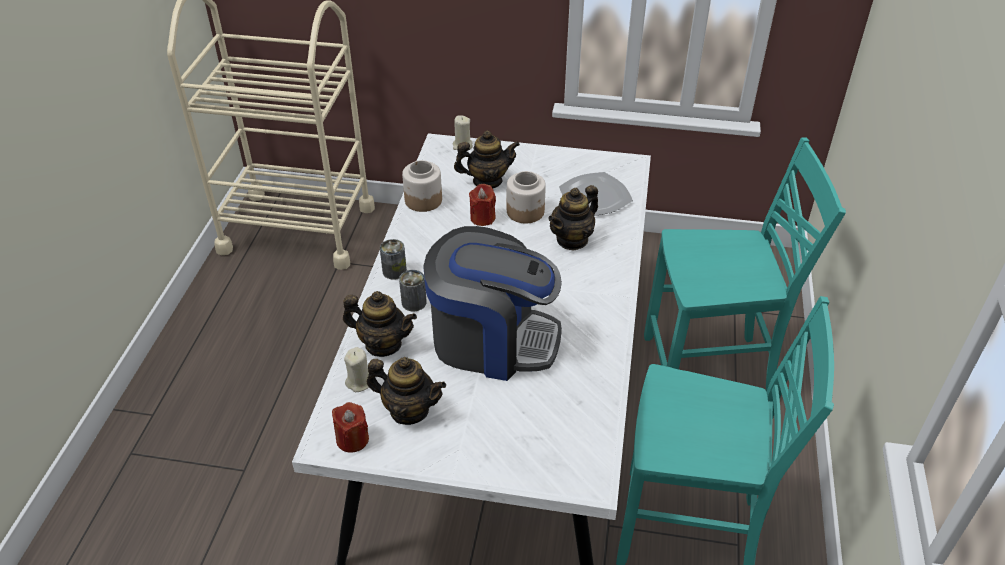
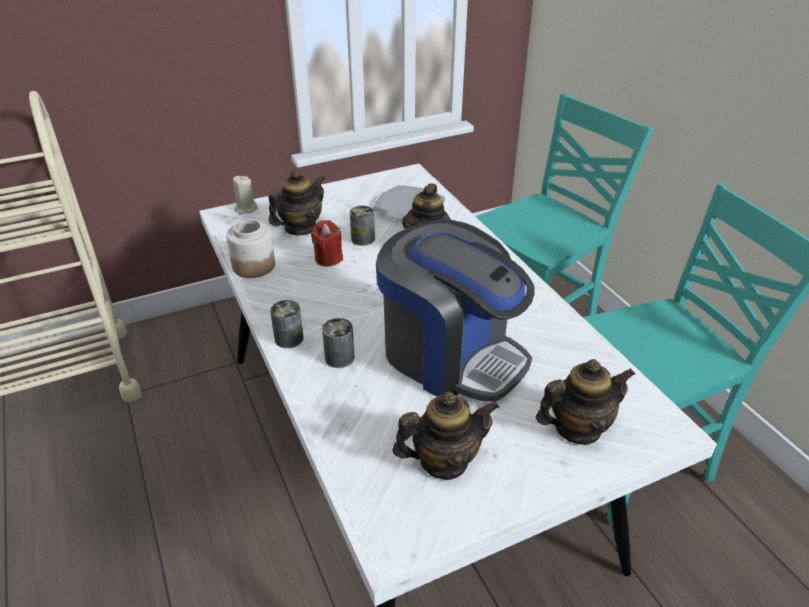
camera: 35 degrees left, 5 degrees down
red candle [332,402,369,453] -> none
teapot [343,291,417,357] -> teapot moved to [536,359,636,445]
beige candle [344,347,369,392] -> none
coffee machine [423,226,562,381] -> coffee machine turned 60 degrees clockwise [376,220,535,402]
jar [507,171,546,223] -> can [350,206,375,246]

